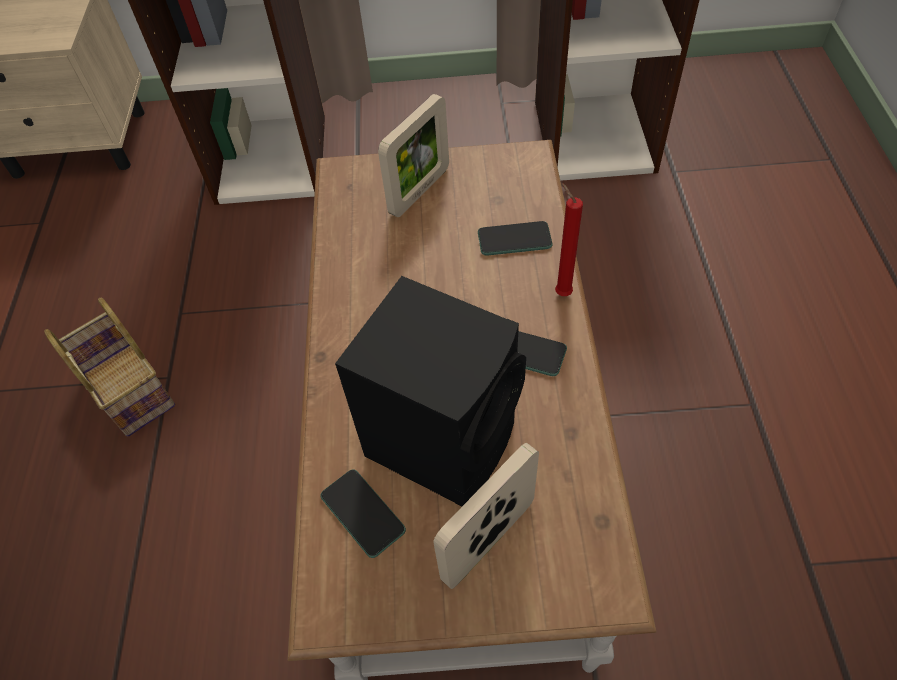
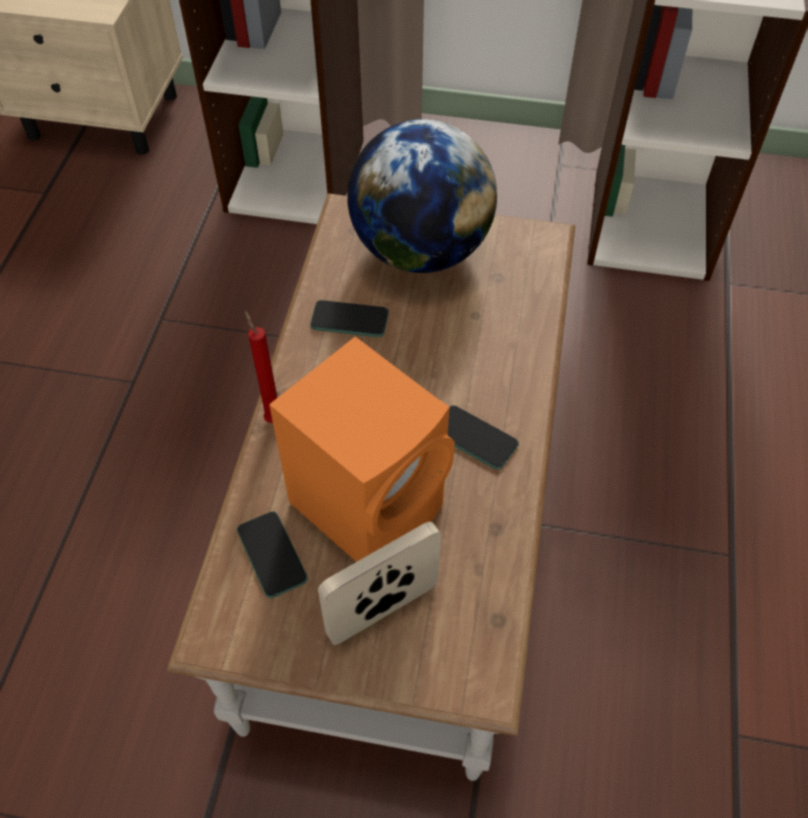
camera: 10 degrees right, 0 degrees up
basket [44,298,175,437] -> none
black speaker [335,276,526,507] -> orange speaker [269,337,455,562]
picture frame [378,94,449,217] -> globe [347,119,497,273]
phone [478,221,553,256] -> phone moved to [310,300,389,337]
red candle [555,183,583,296] -> red candle moved to [245,311,277,423]

